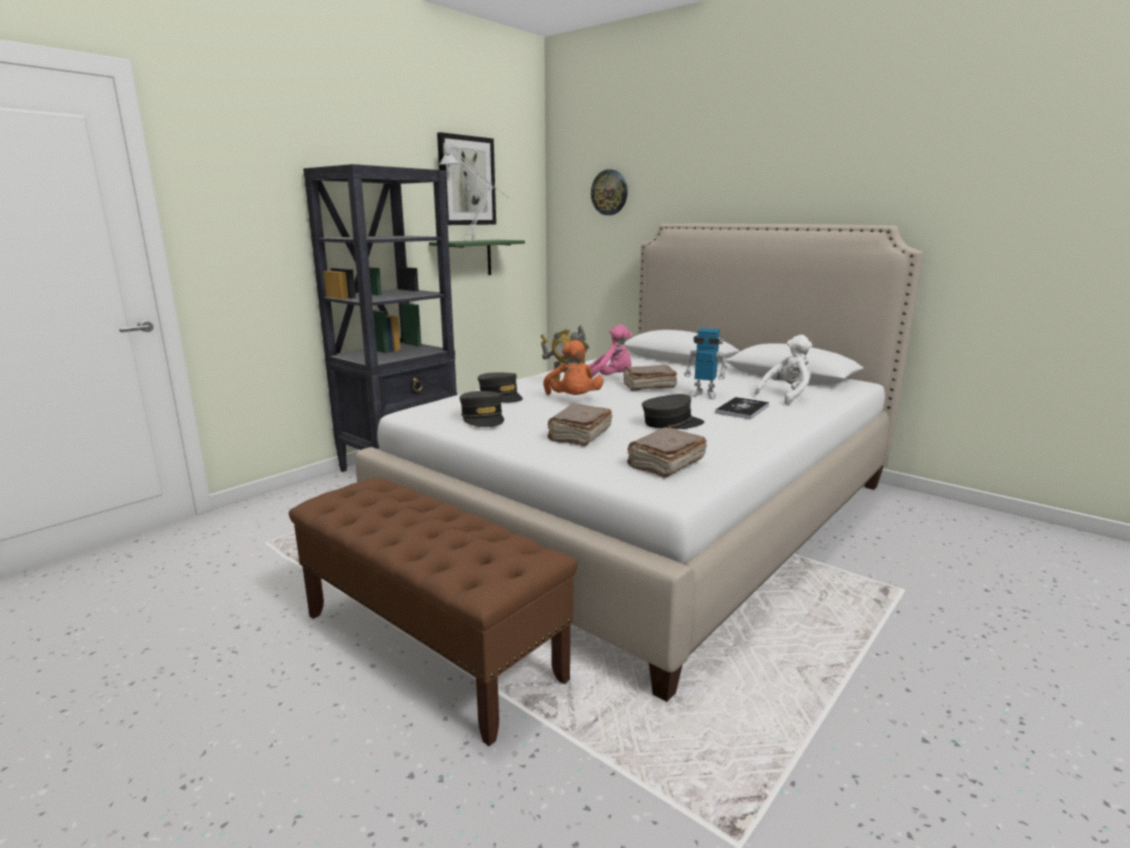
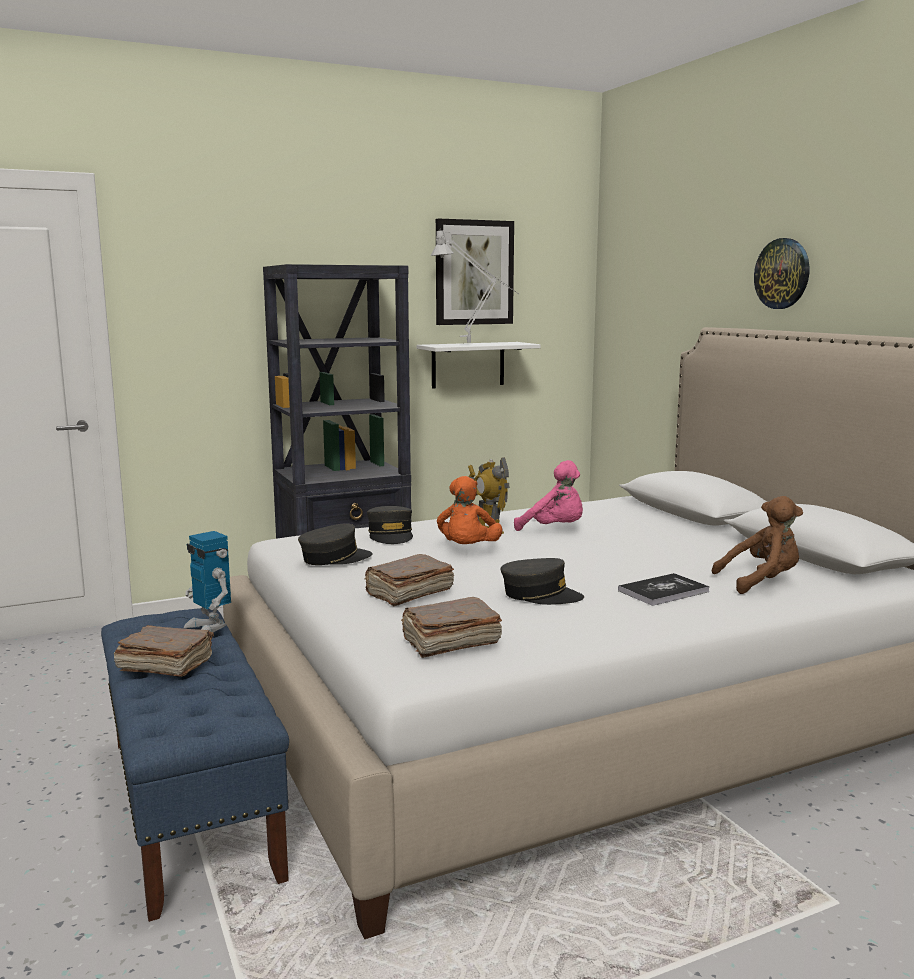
camera: 25 degrees right, 5 degrees down
brown bench [289,478,578,746] -> blue bench [101,608,289,922]
green shelf [429,240,525,275] -> white shelf [416,342,541,389]
grey cap [459,391,504,427] -> grey cap turned 120 degrees counterclockwise [298,523,373,565]
wall clock [591,169,628,215] -> wall clock moved to [754,238,809,309]
brown book [623,365,677,391] -> brown book moved to [114,625,214,677]
toy robot [684,328,727,400] -> toy robot moved to [184,531,231,632]
white plush toy [754,335,812,405] -> brown plush toy [712,496,803,594]

